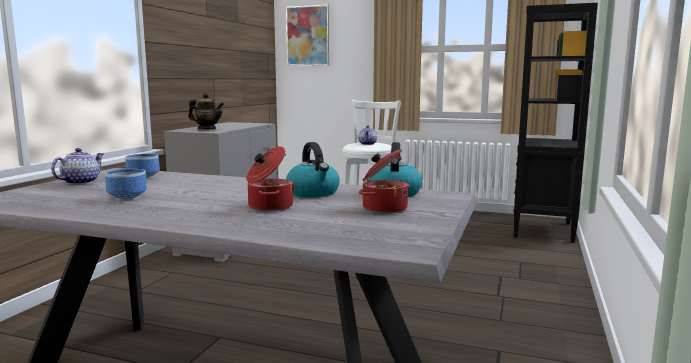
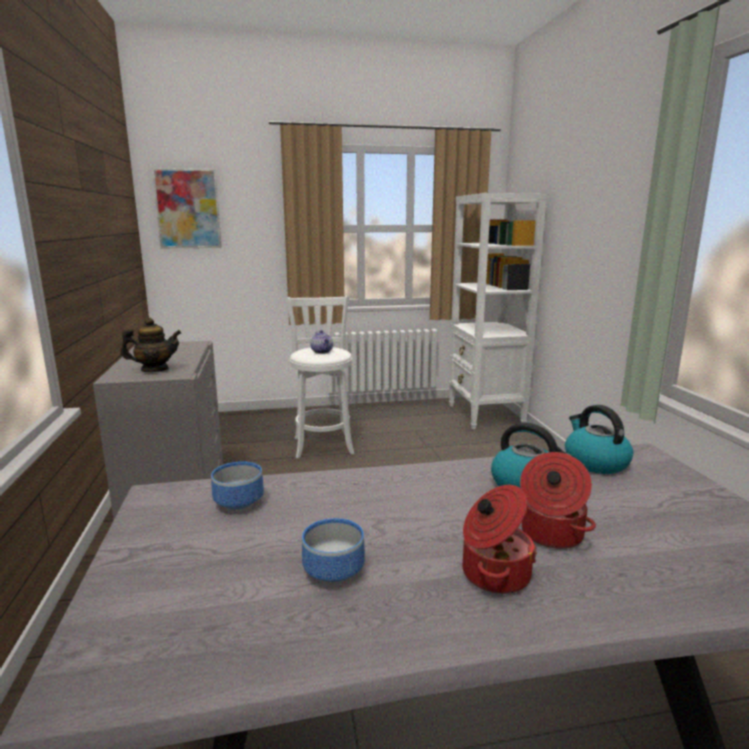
camera: 30 degrees left, 5 degrees up
teapot [51,148,104,185] -> none
cooking pot [359,149,410,214] -> cooking pot moved to [463,485,537,594]
black bookcase [513,3,598,243] -> white bookcase [448,193,547,429]

